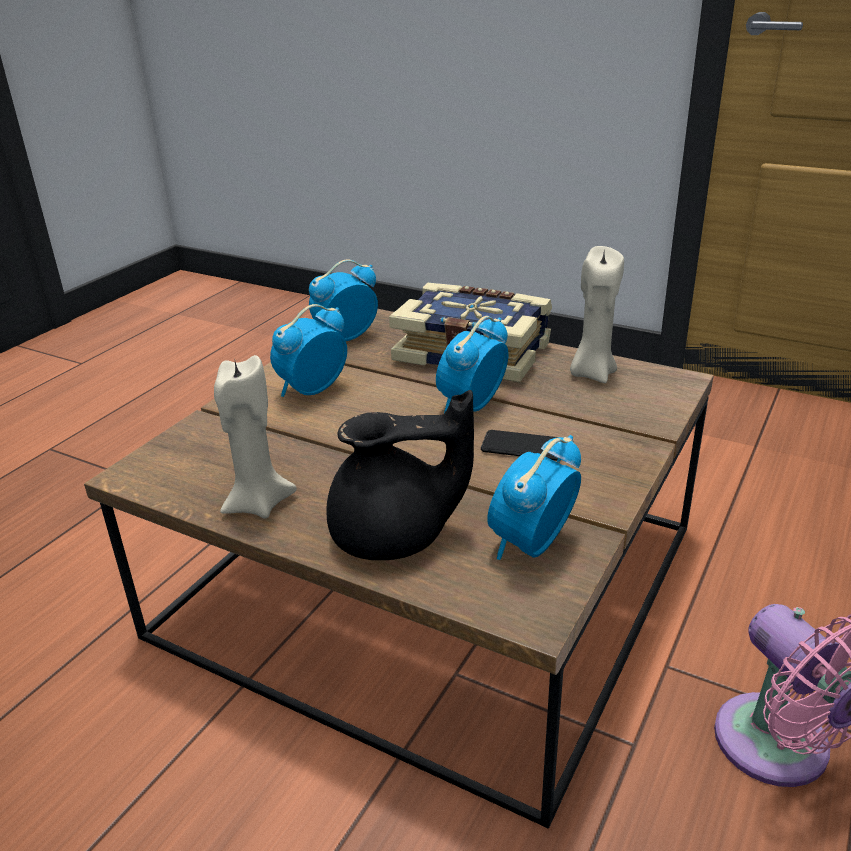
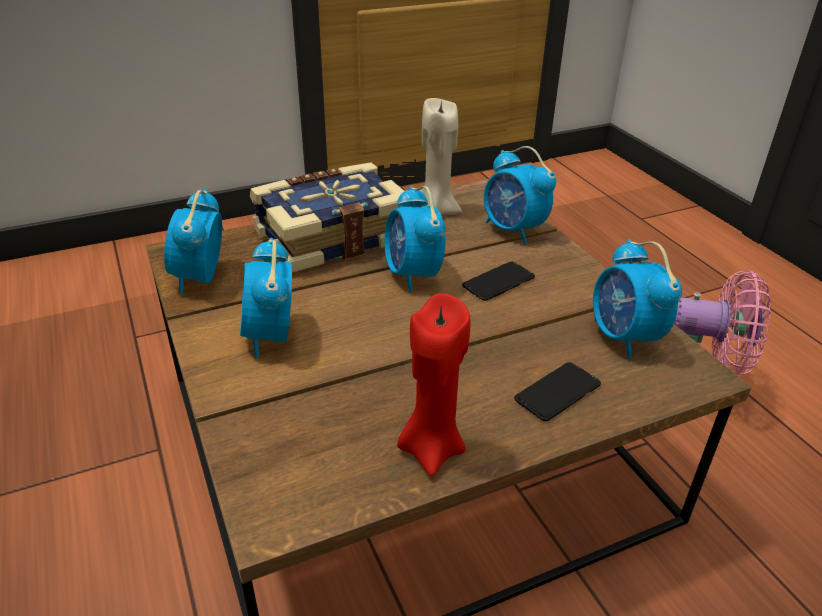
camera: 55 degrees left, 5 degrees up
beige candle [214,355,297,519] -> red candle [397,293,471,476]
black teapot [326,390,474,560] -> phone [514,362,601,421]
none -> alarm clock [484,146,556,243]

